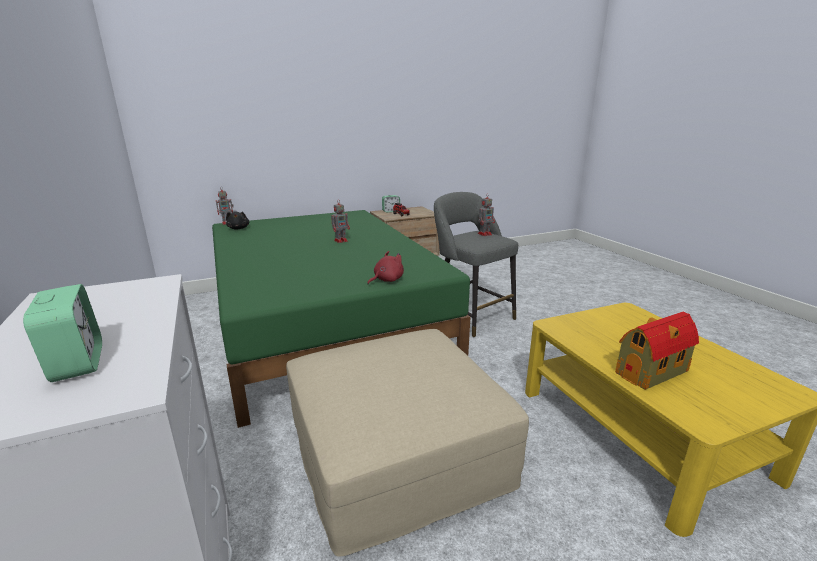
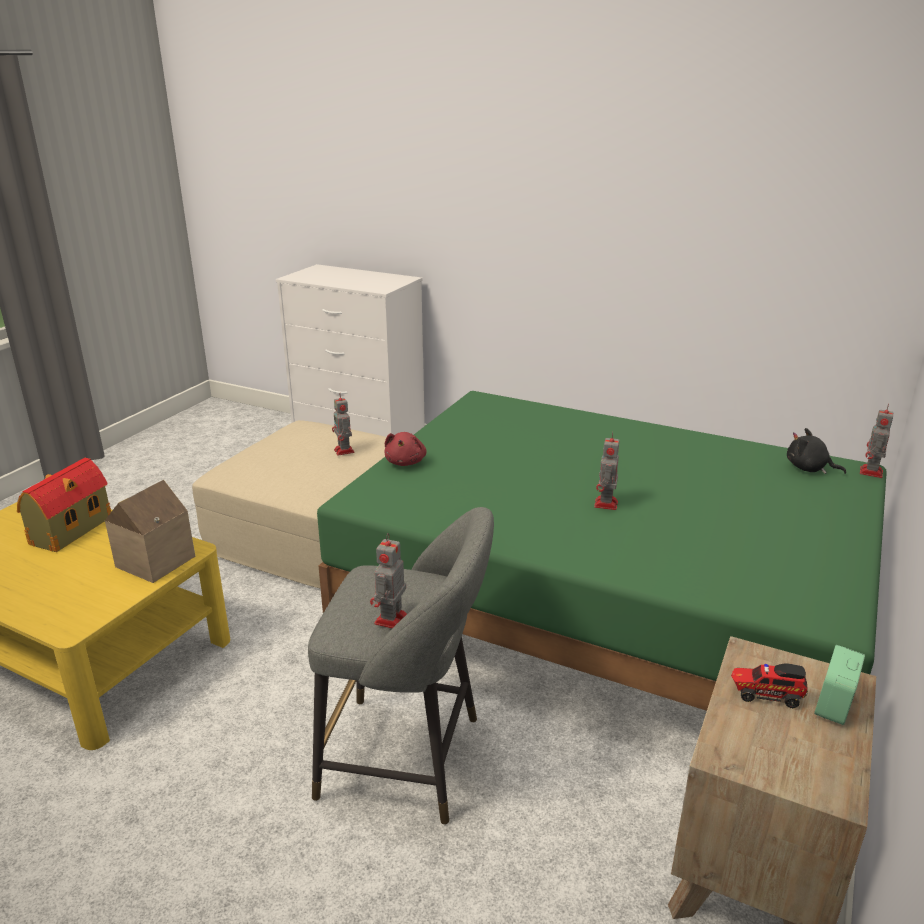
camera: 140 degrees right, 5 degrees up
alarm clock [23,284,102,382] -> none
none -> toy house [105,480,195,583]
none -> toy robot [332,394,354,456]

